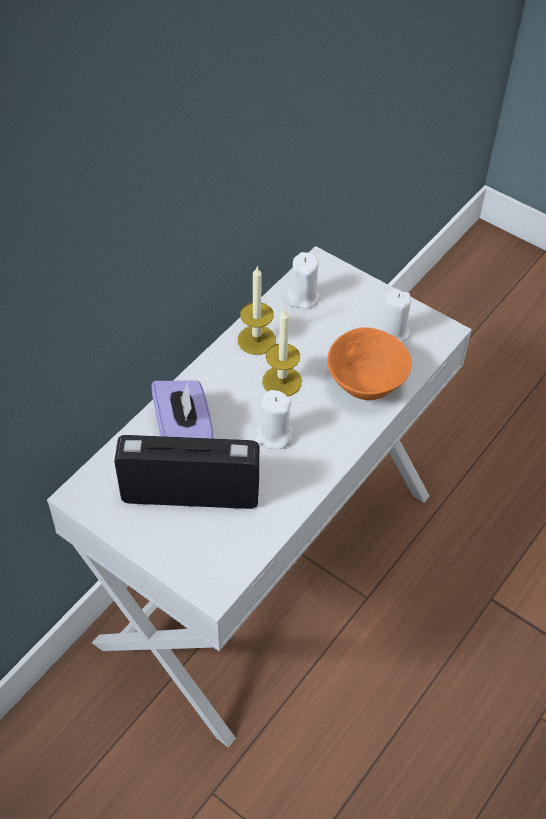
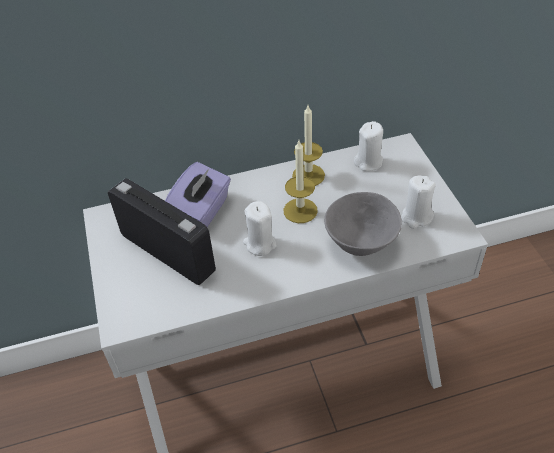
camera: 40 degrees right, 5 degrees down
orange bowl [327,327,411,400] -> grey bowl [324,192,402,256]

